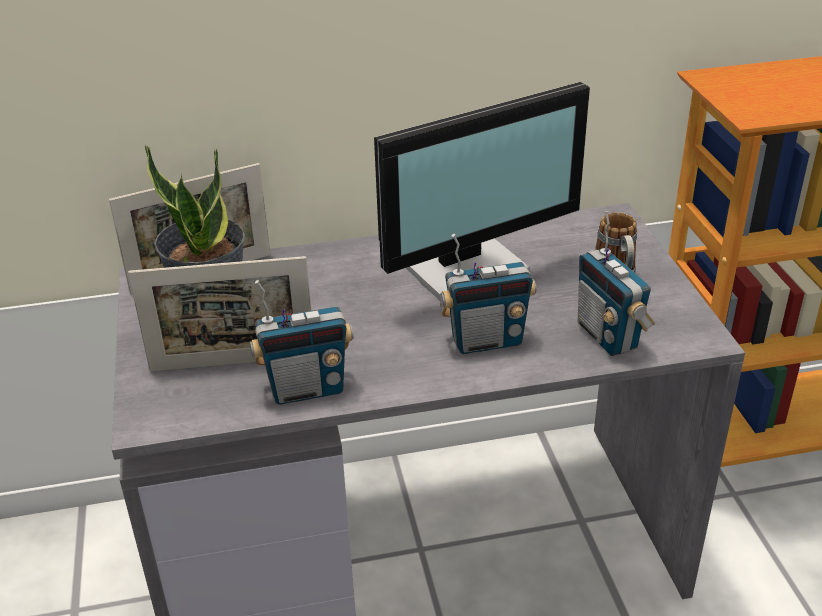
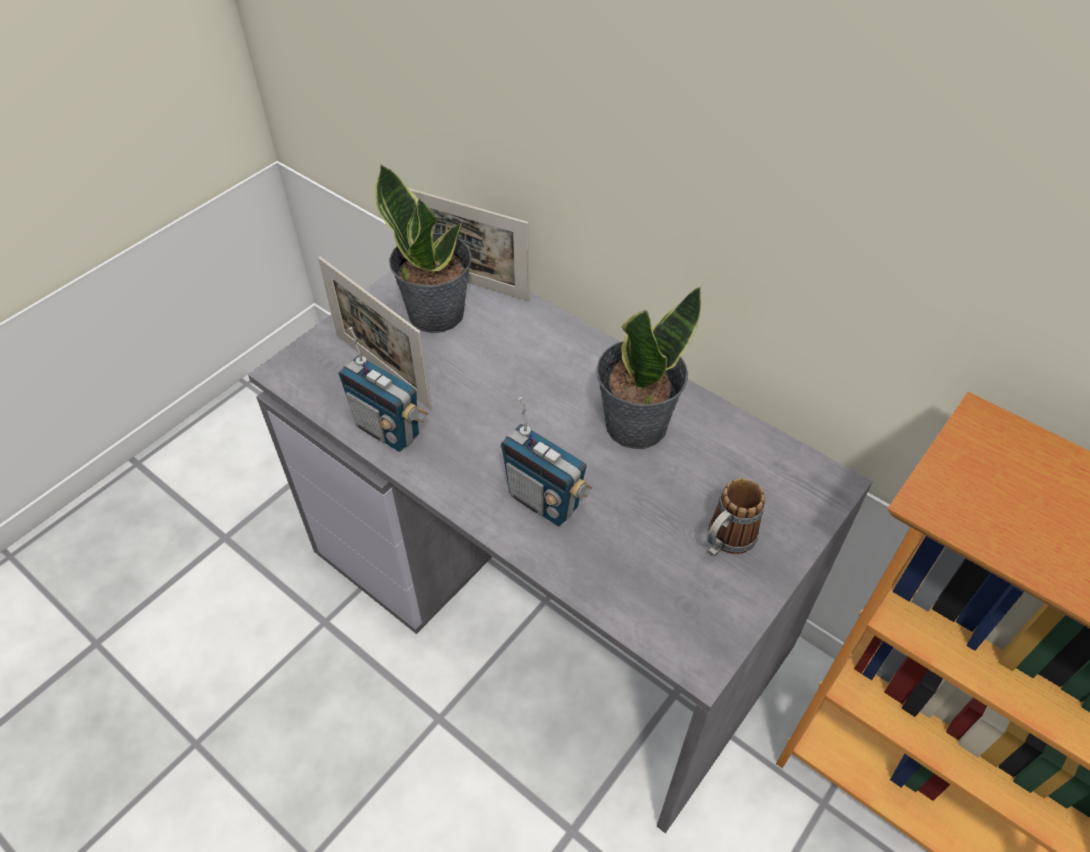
camera: 50 degrees right, 15 degrees up
monitor [374,82,590,300] -> potted plant [596,286,701,449]
radio [578,211,655,356] -> none

